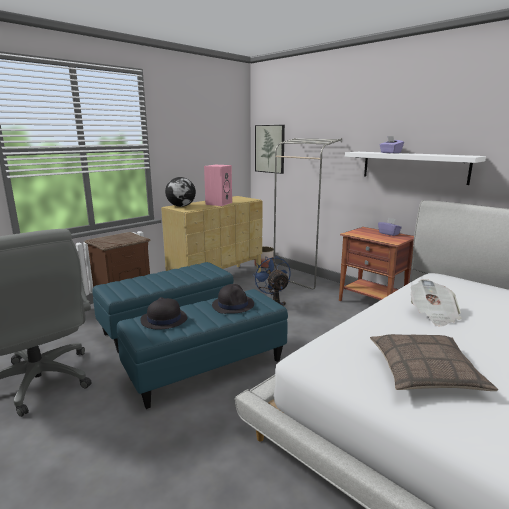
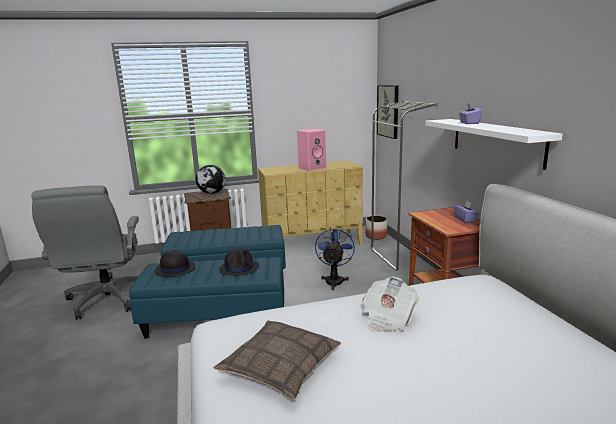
camera: 30 degrees right, 0 degrees up
globe [165,177,196,207] -> globe moved to [196,165,226,194]

